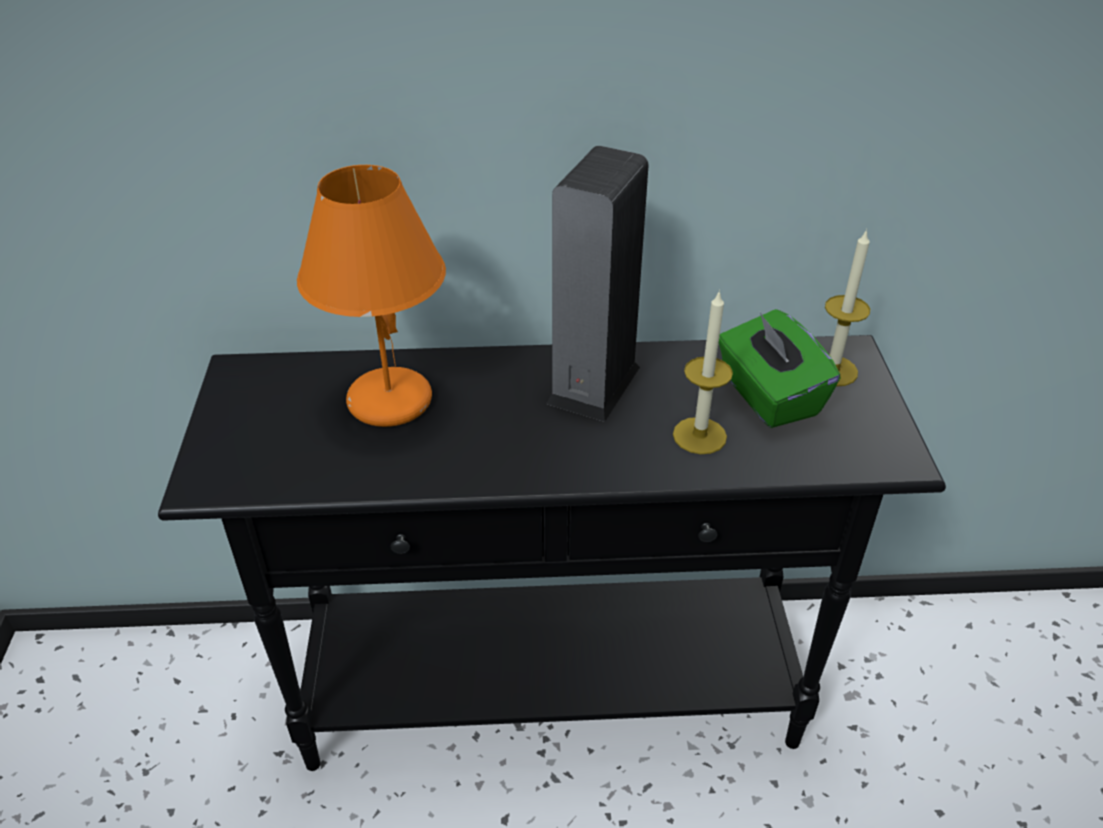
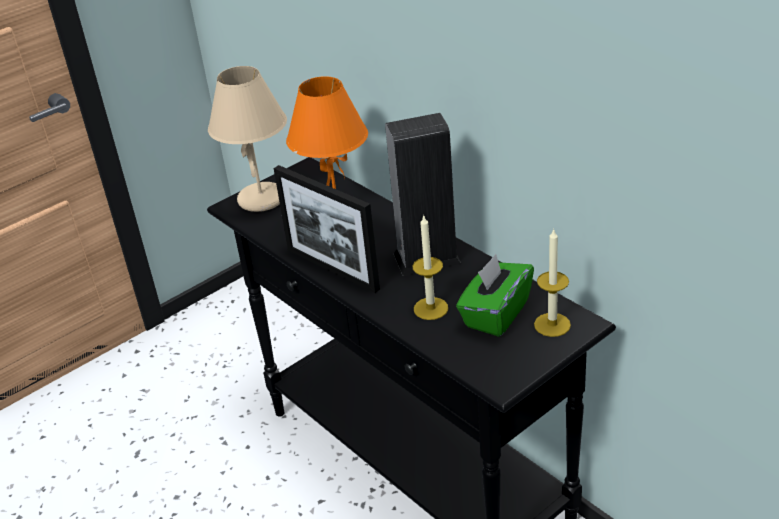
camera: 55 degrees right, 5 degrees down
none -> beige table lamp [208,66,287,212]
none -> picture frame [274,165,380,293]

